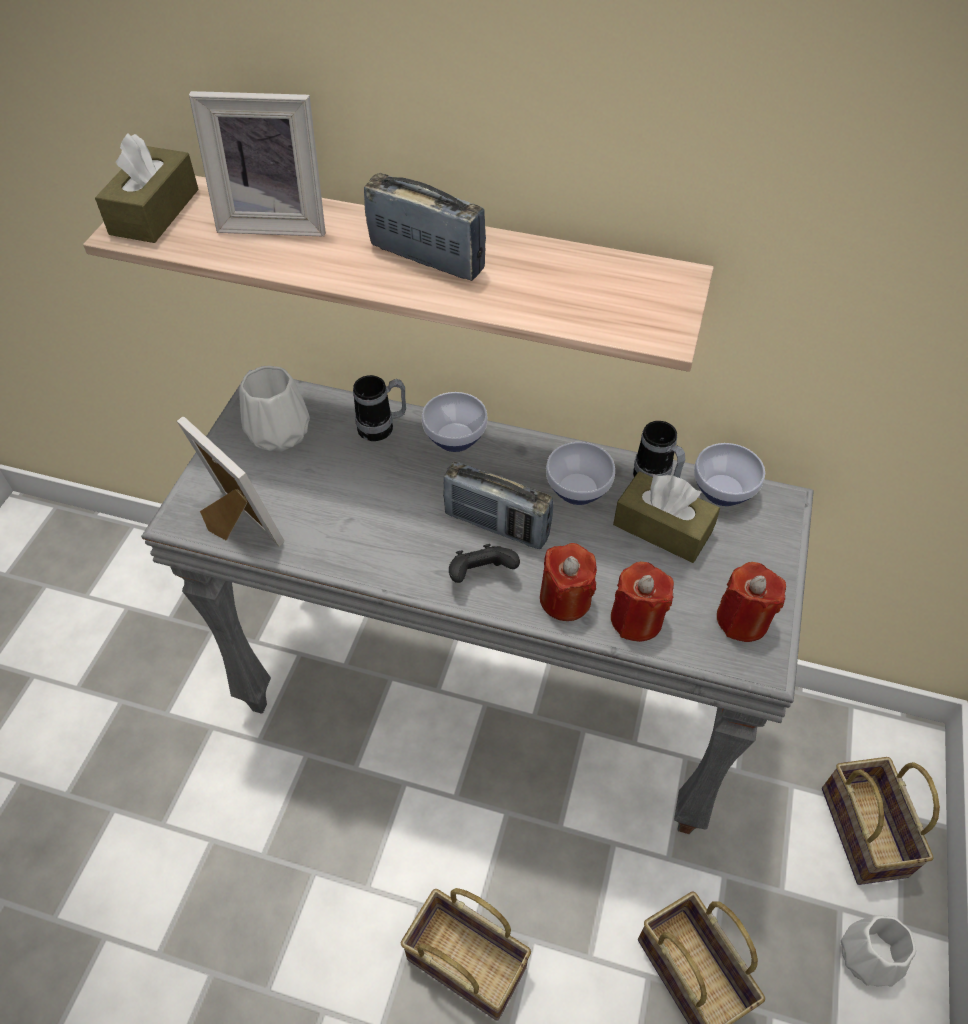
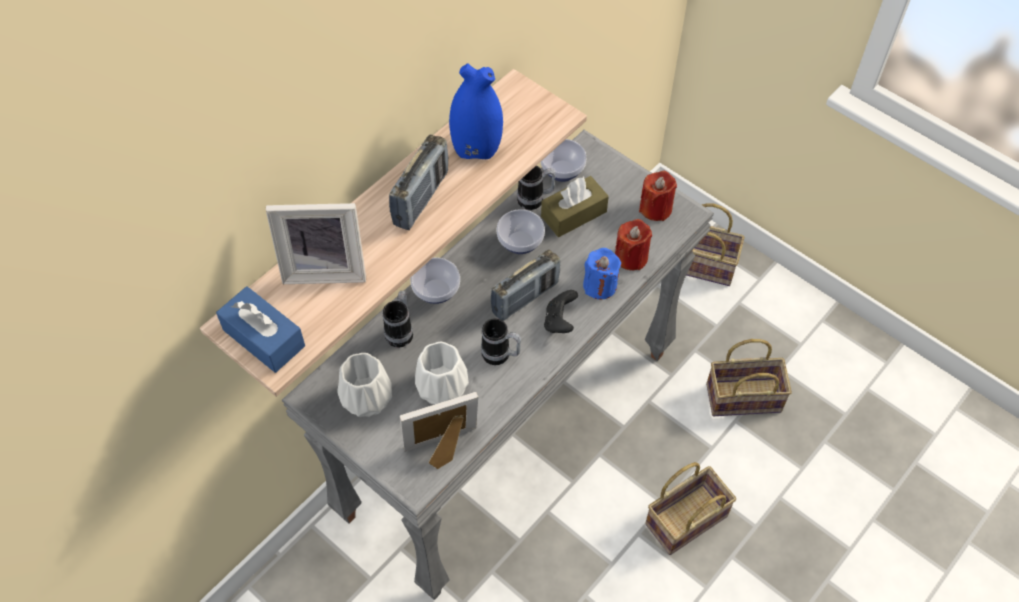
camera: 65 degrees left, 5 degrees up
brown tissue box [95,133,199,243] -> blue tissue box [216,286,305,373]
picture frame [189,91,326,237] -> picture frame turned 60 degrees clockwise [265,203,366,284]
radio [364,173,486,281] -> radio turned 150 degrees clockwise [389,135,448,230]
red candle [540,543,597,621] -> blue candle [583,248,621,299]
white vase [841,916,916,987] -> white vase moved to [415,342,469,404]
none -> blue vase [449,64,503,159]
none -> mug [481,318,521,365]

